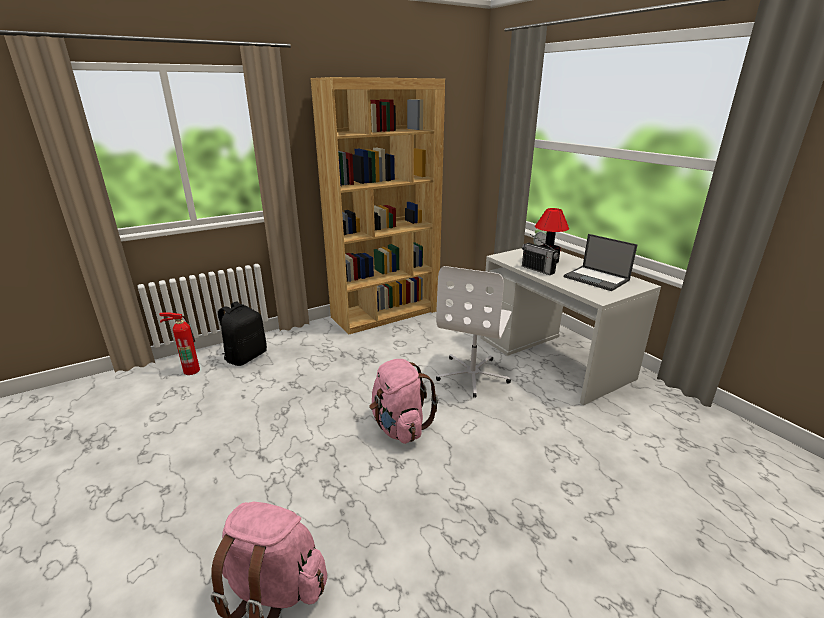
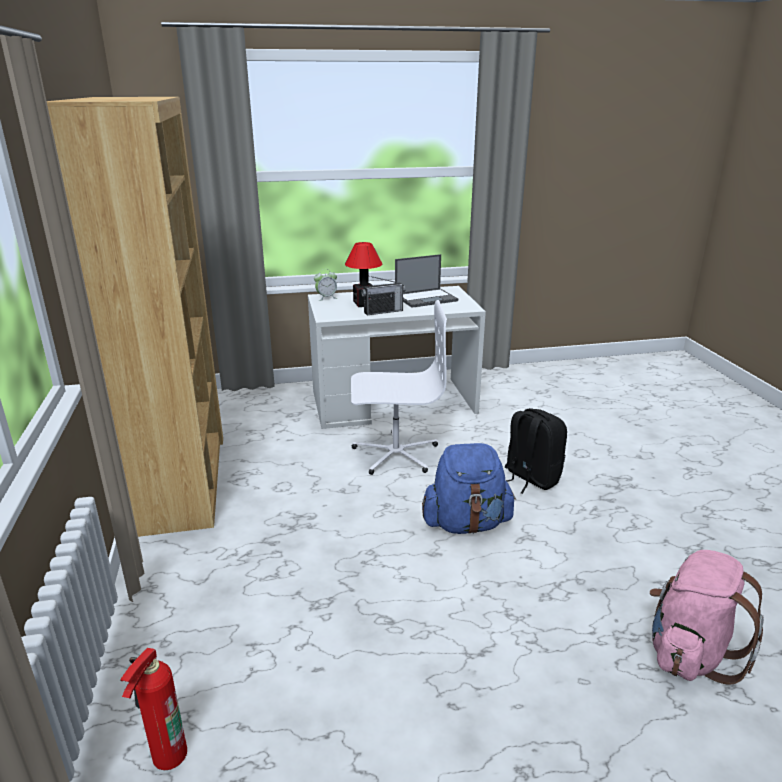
camera: 70 degrees left, 0 degrees up
black backpack [218,302,267,366] -> black backpack moved to [505,408,567,494]
pink backpack [370,359,438,444] -> blue backpack [422,443,516,534]
white office chair [436,266,512,397] -> white office chair turned 45 degrees counterclockwise [351,300,447,475]

